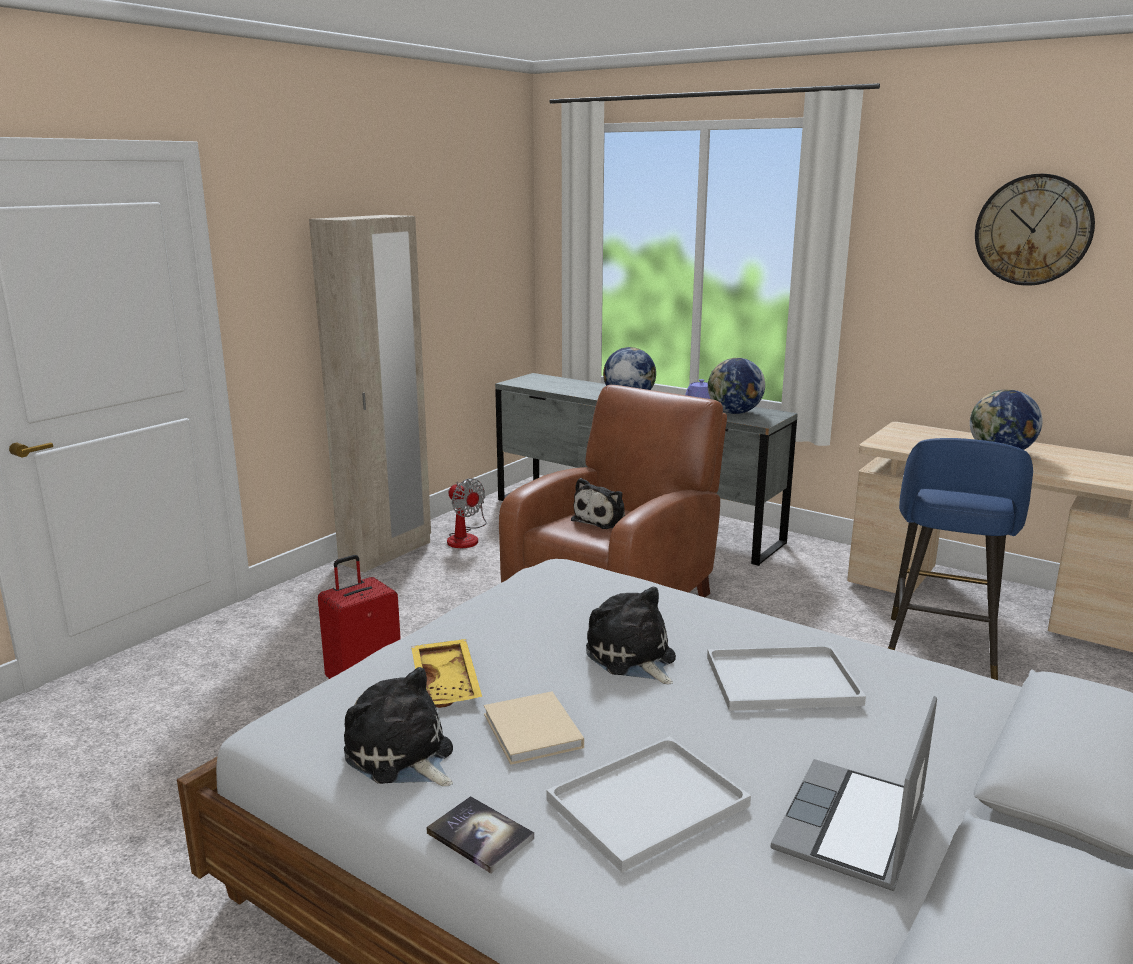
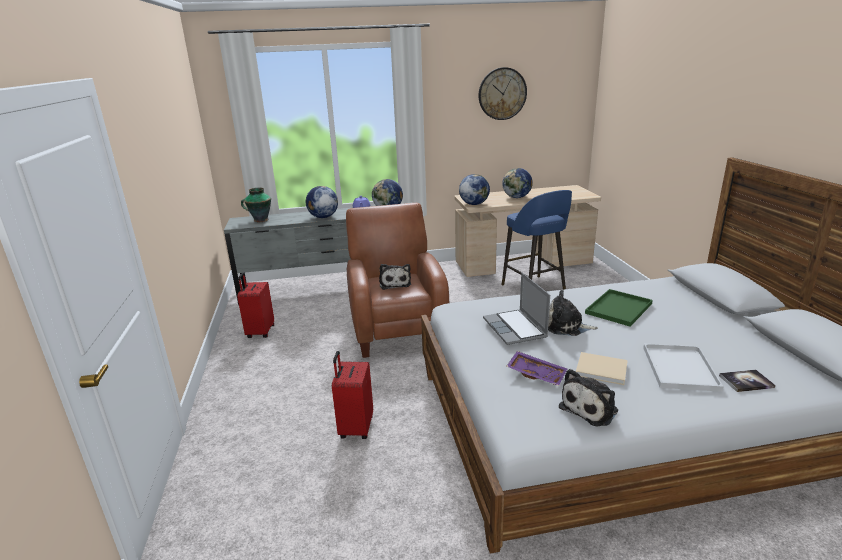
camera: 45 degrees left, 5 degrees up
beige wardrobe [309,215,431,573] -> none
plush toy [344,667,453,786] -> plush toy turned 45 degrees counterclockwise [559,369,618,427]
yellow tray [411,639,482,708] -> purple tray [507,351,567,386]
book [426,796,534,874] -> book moved to [719,370,776,392]
fan [447,478,487,548] -> red suitcase [237,273,274,338]
white tray [707,645,866,711] -> green tray [585,289,653,326]
laptop [771,696,937,891] -> laptop moved to [483,272,550,345]
none -> vase [241,187,271,222]
none -> globe [459,174,490,205]

